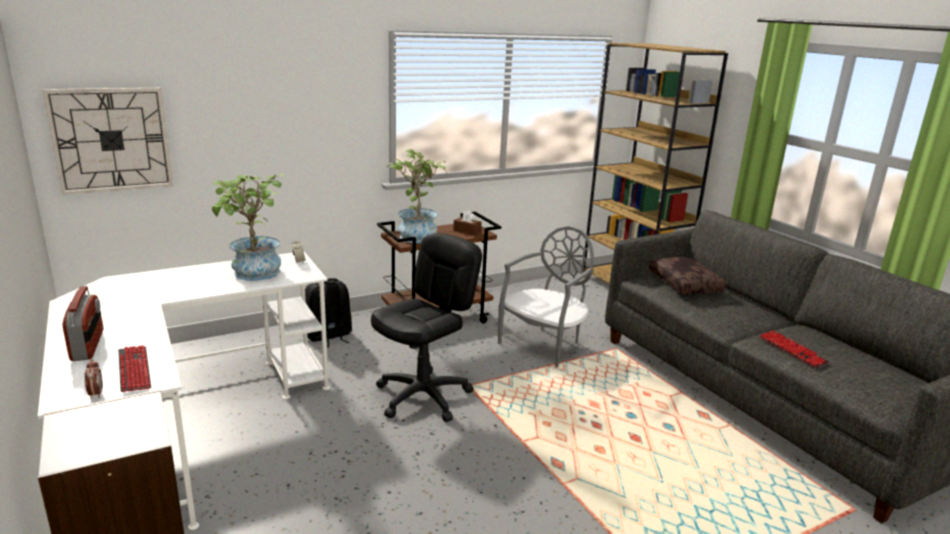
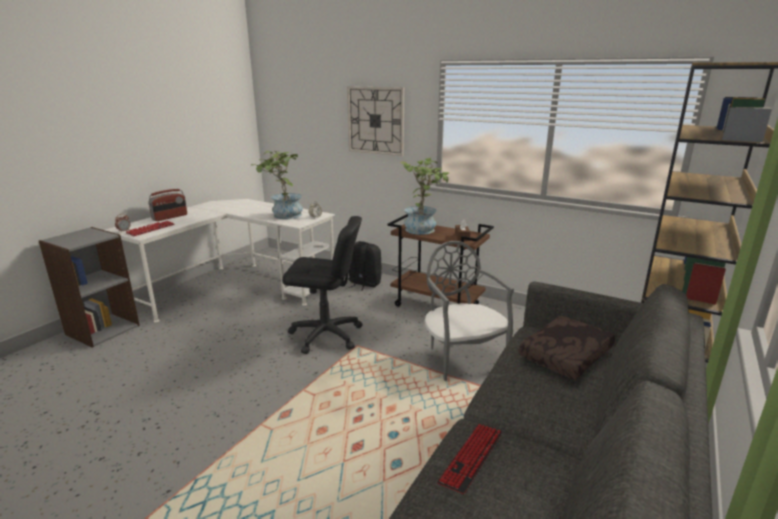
camera: 60 degrees right, 0 degrees up
wall clock [43,88,173,195] -> wall clock moved to [347,86,404,156]
grey chair [498,226,594,368] -> grey chair turned 120 degrees counterclockwise [424,241,514,381]

